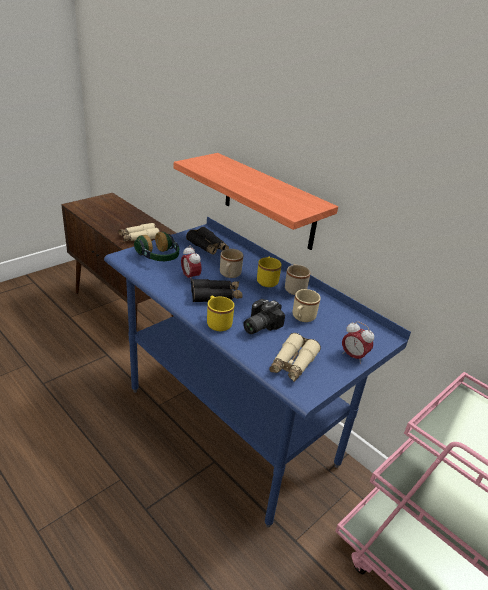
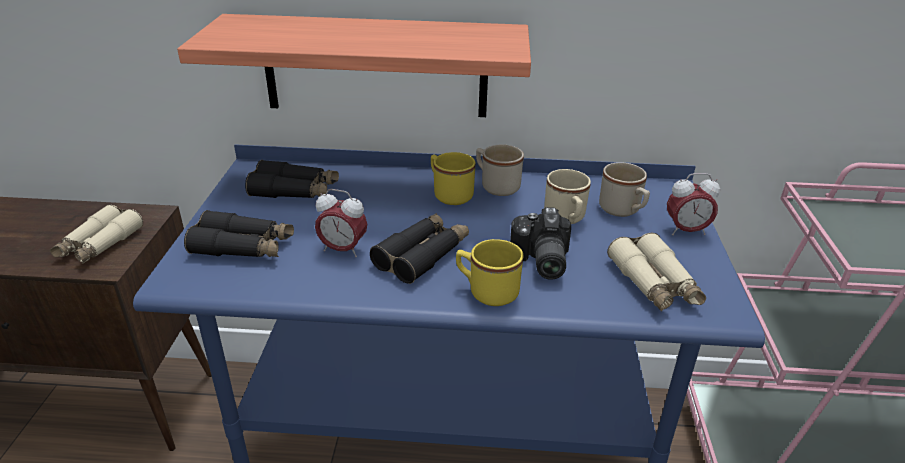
camera: 40 degrees left, 0 degrees up
headphones [134,232,179,261] -> black binoculars [184,210,294,257]
beige mug [220,249,243,278] -> beige mug moved to [599,162,650,217]

